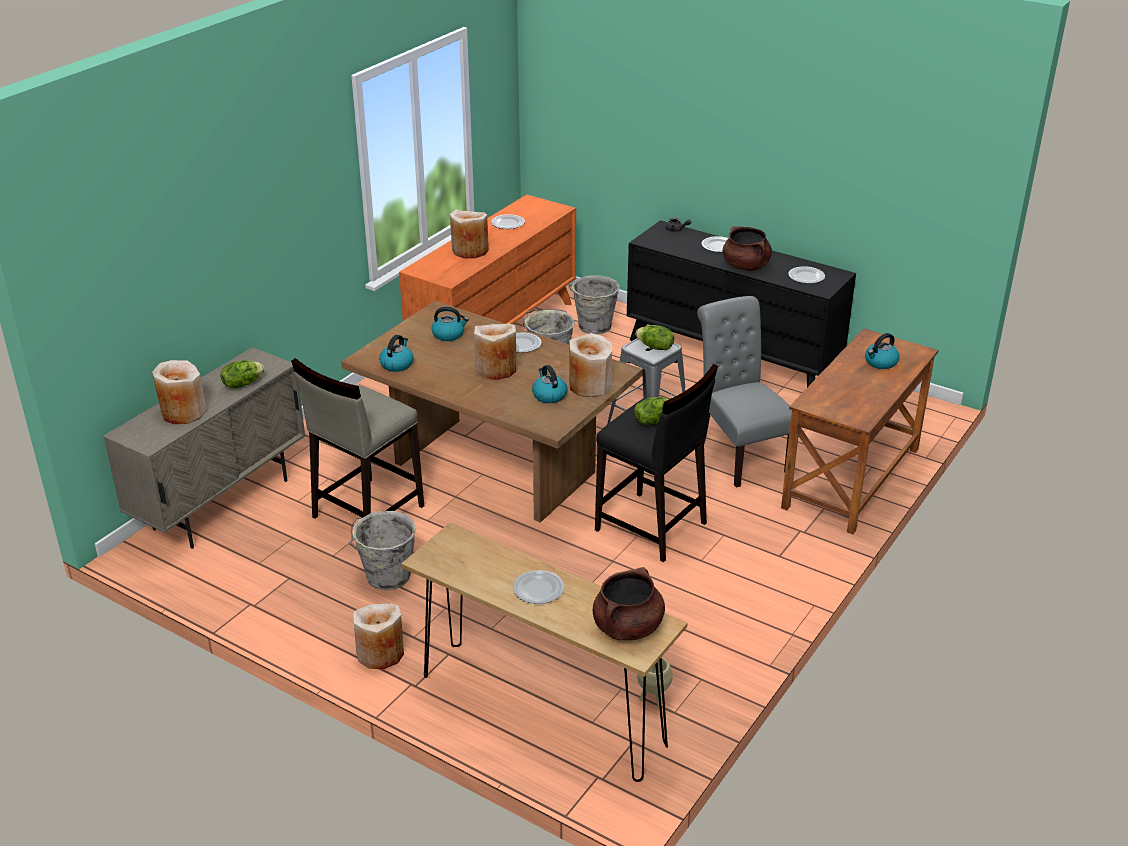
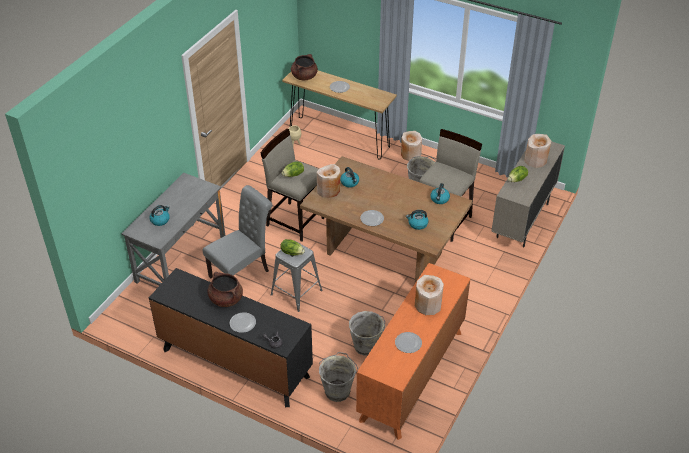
camera: 175 degrees right, 10 degrees up
beige vase [474,323,516,380] -> none
black stool [595,364,718,562] -> beige stool [261,129,324,242]
grey chair [697,296,792,488] -> grey chair turned 105 degrees counterclockwise [203,185,272,279]
brown desk [781,329,939,534] -> grey desk [121,173,225,286]
plate [788,266,825,284] -> none

